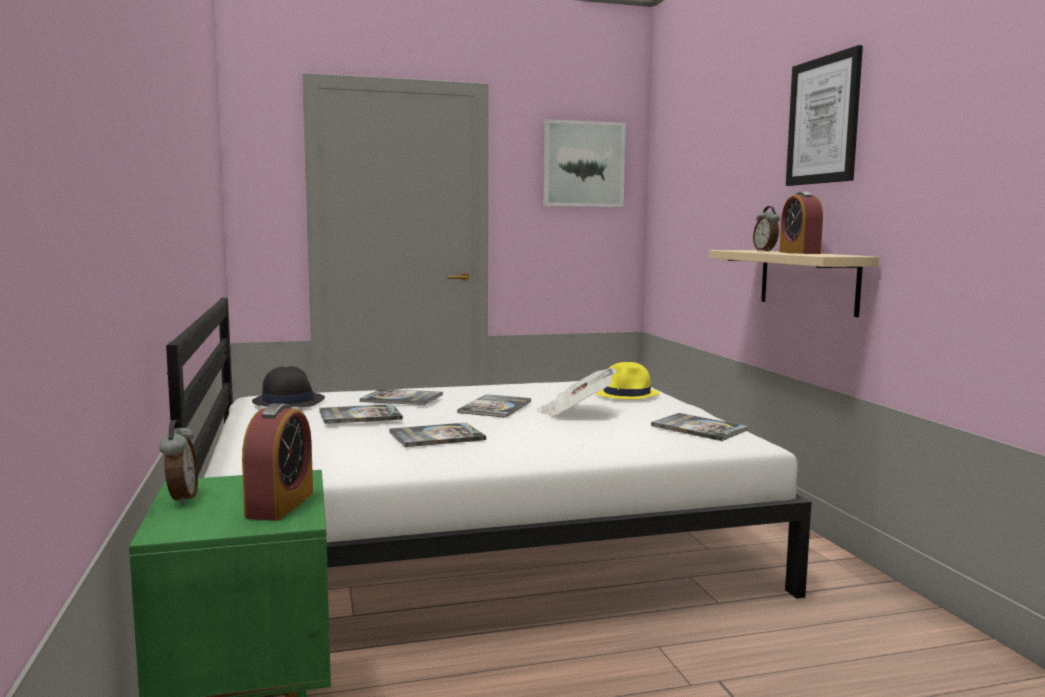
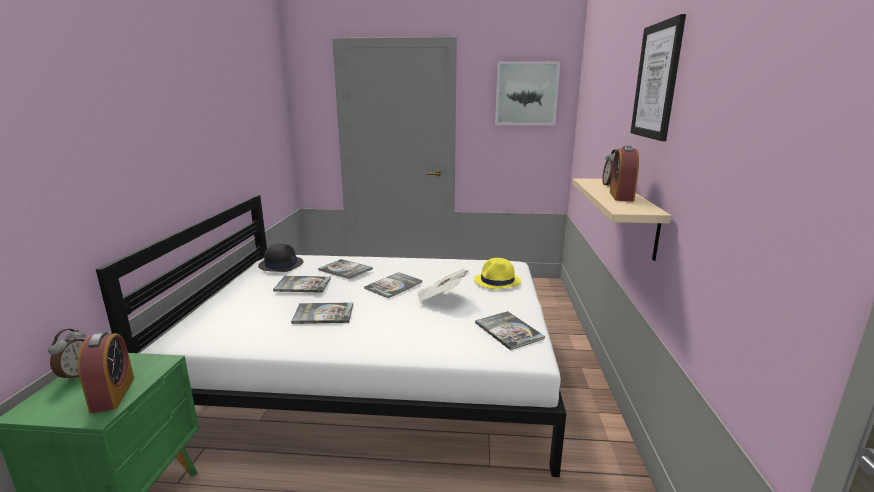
camera: 20 degrees right, 10 degrees up
alarm clock [242,403,313,521] -> alarm clock turned 45 degrees counterclockwise [78,332,134,413]

